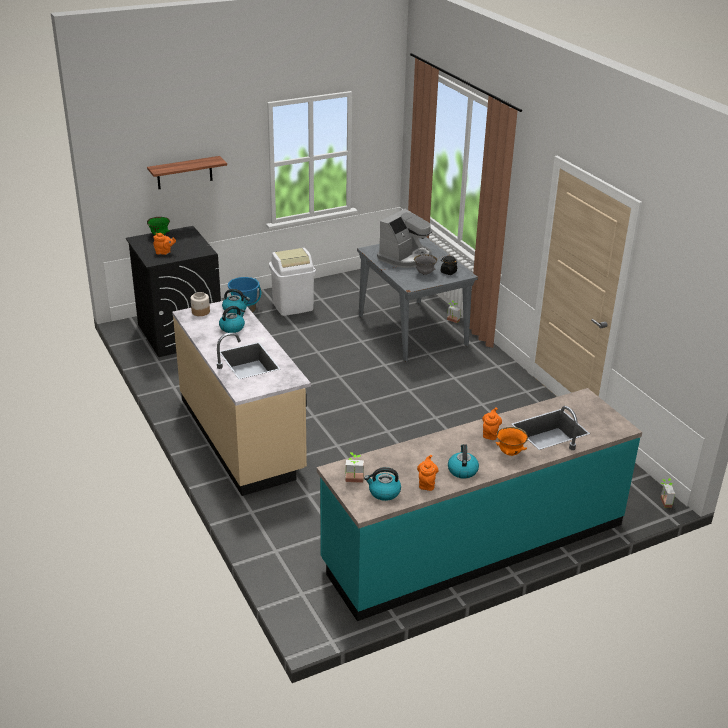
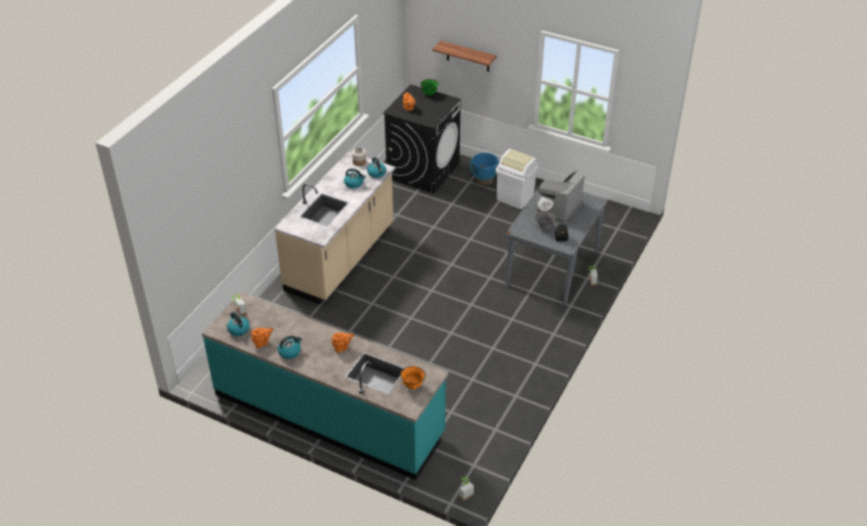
camera: 55 degrees right, 10 degrees up
coffee machine [377,209,432,268] -> coffee machine turned 120 degrees clockwise [536,171,585,223]
orange bowl [496,427,528,456] -> orange bowl moved to [401,366,426,390]

